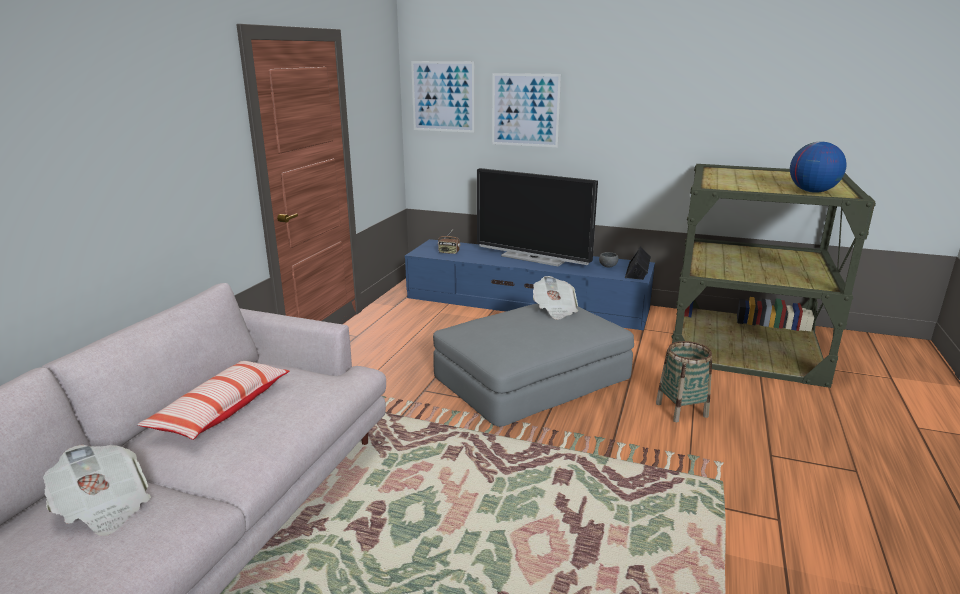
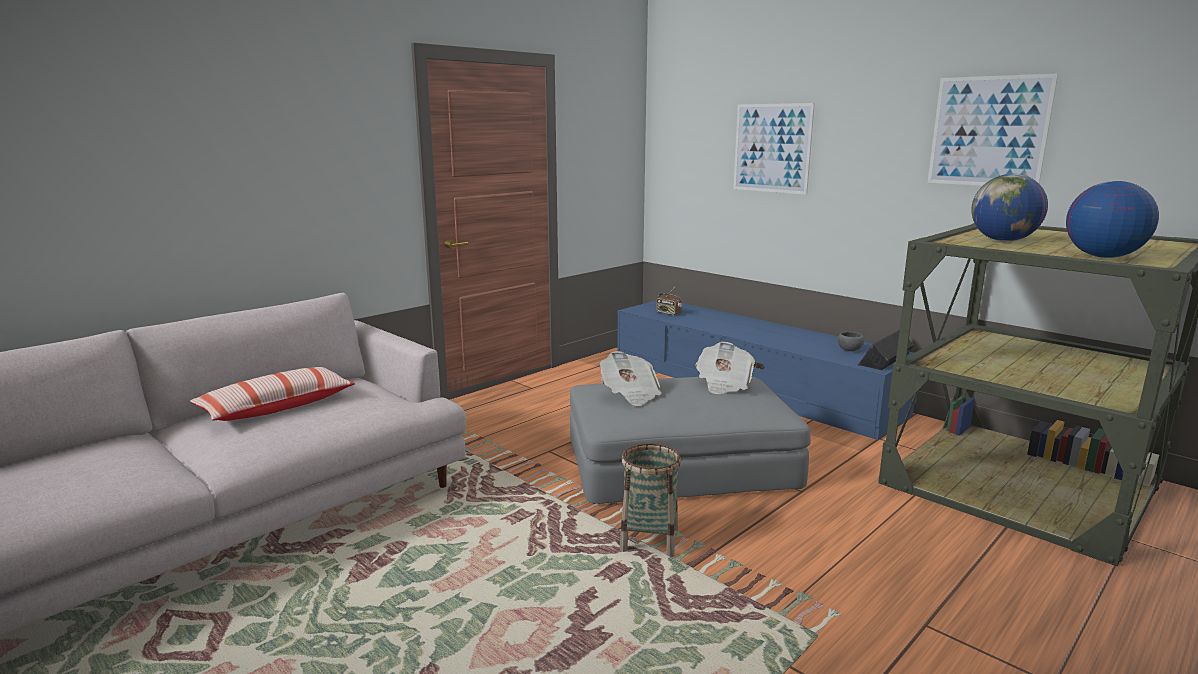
camera: 25 degrees right, 5 degrees down
newspaper [43,444,151,536] -> newspaper moved to [600,351,662,406]
picture [411,61,475,133] -> picture moved to [927,73,1058,186]
television [477,168,598,266] -> none
basket [656,341,712,422] -> basket moved to [620,443,681,557]
none -> globe [971,174,1048,241]

